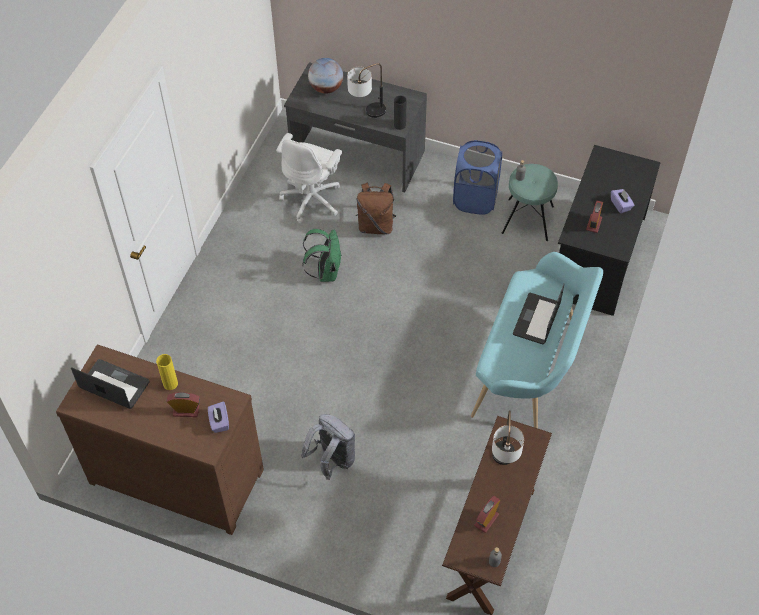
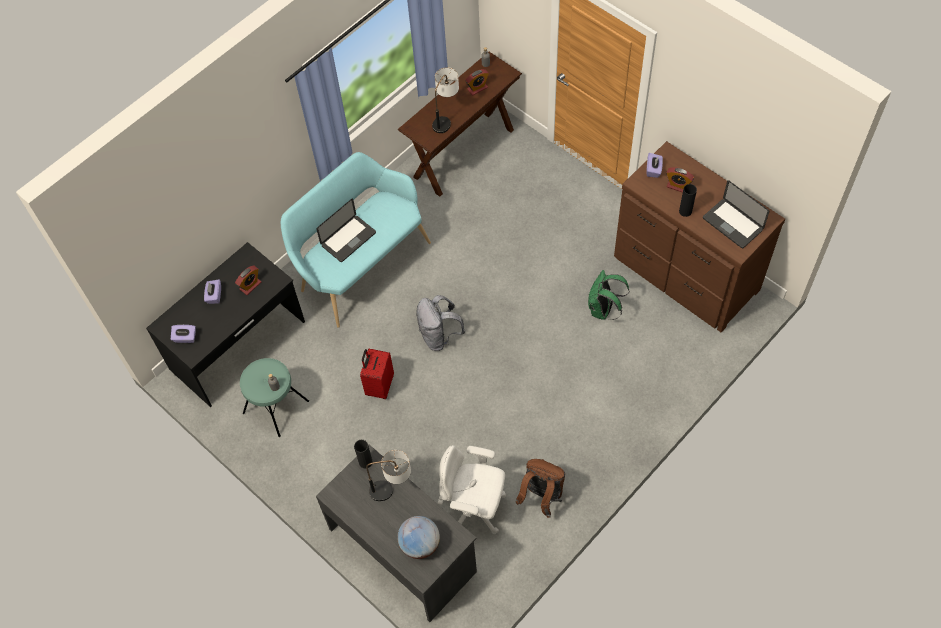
camera: 155 degrees left, 5 degrees up
yellow vase [156,354,178,390] -> black vase [679,184,697,217]
white office chair [276,133,342,223] -> white office chair turned 120 degrees counterclockwise [438,445,506,534]
grey backpack [301,414,355,480] -> grey backpack moved to [416,295,465,351]
green backpack [302,229,341,282] -> green backpack moved to [588,270,629,320]
brown backpack [356,183,397,234] -> brown backpack moved to [516,459,565,518]
blue laundry basket [453,140,502,215] -> none
none -> purple tissue box [171,325,196,343]
none -> red suitcase [360,349,394,399]

